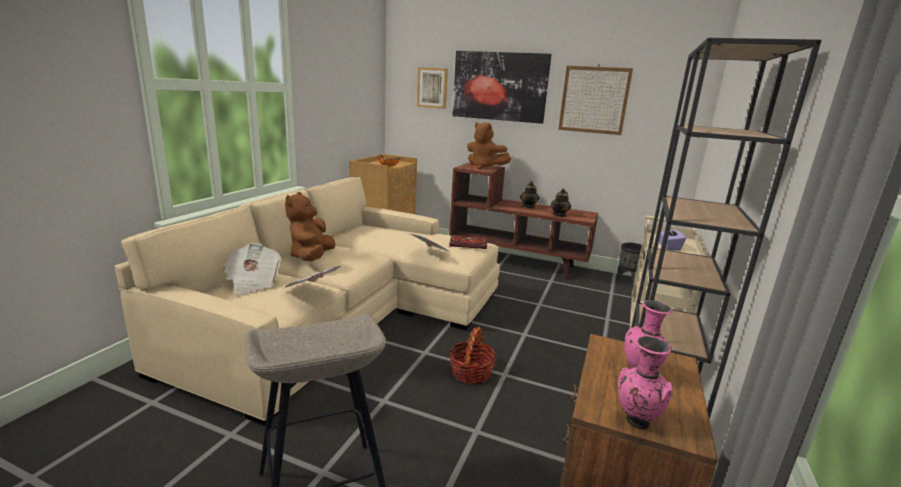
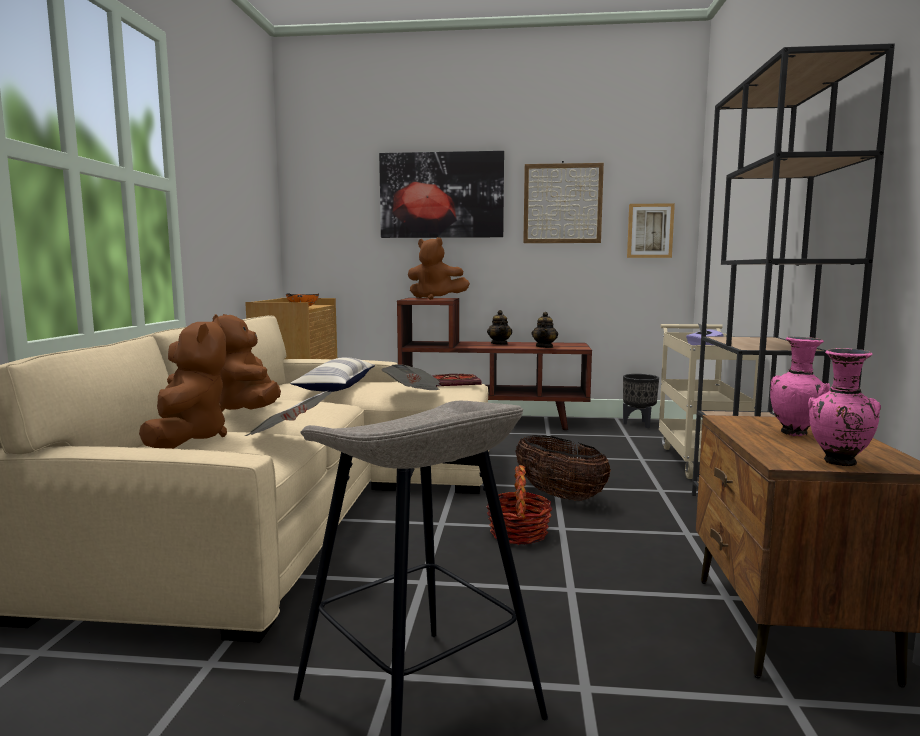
camera: 15 degrees left, 10 degrees down
newspaper [223,243,282,295] -> brown plush toy [139,318,227,449]
picture [417,67,448,109] -> picture moved to [627,203,675,258]
none -> pillow [290,357,375,392]
none -> basket [515,435,611,501]

